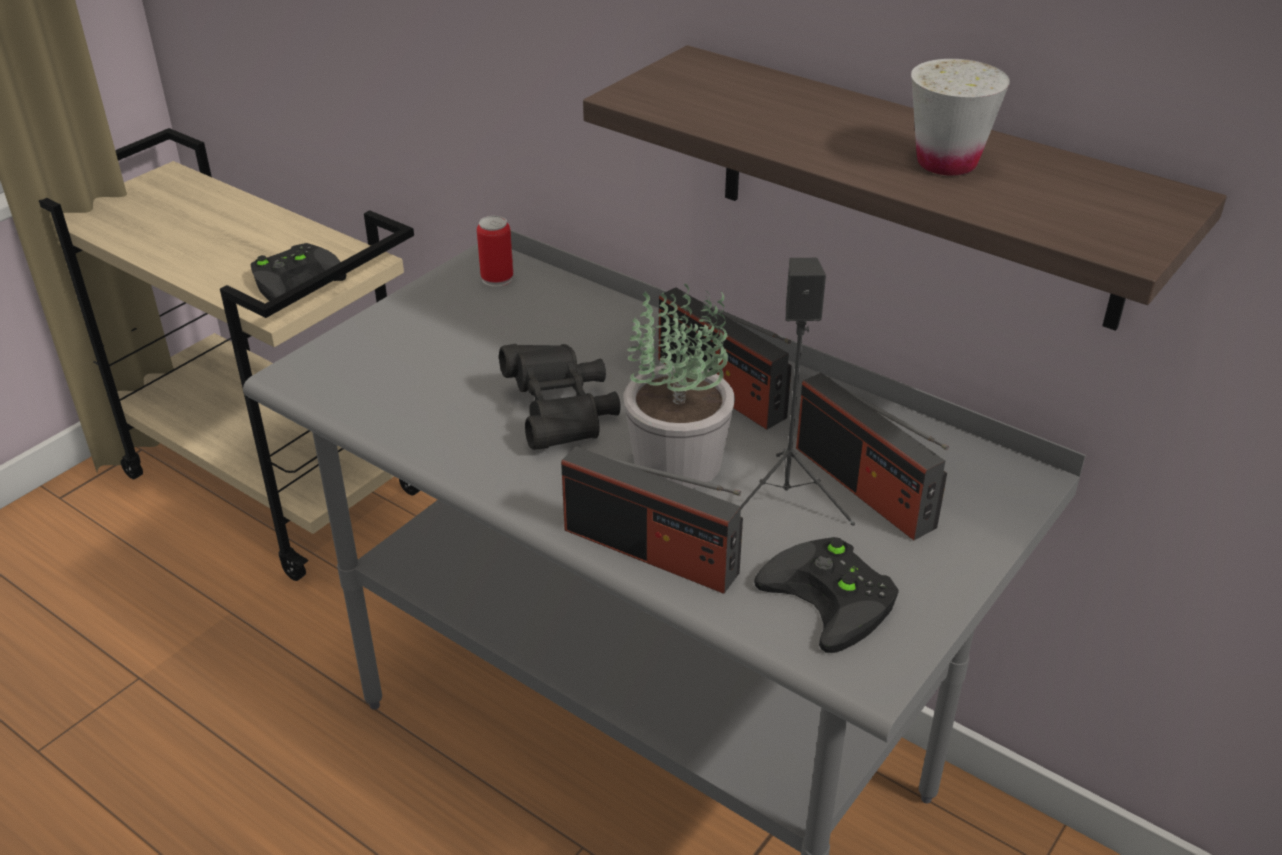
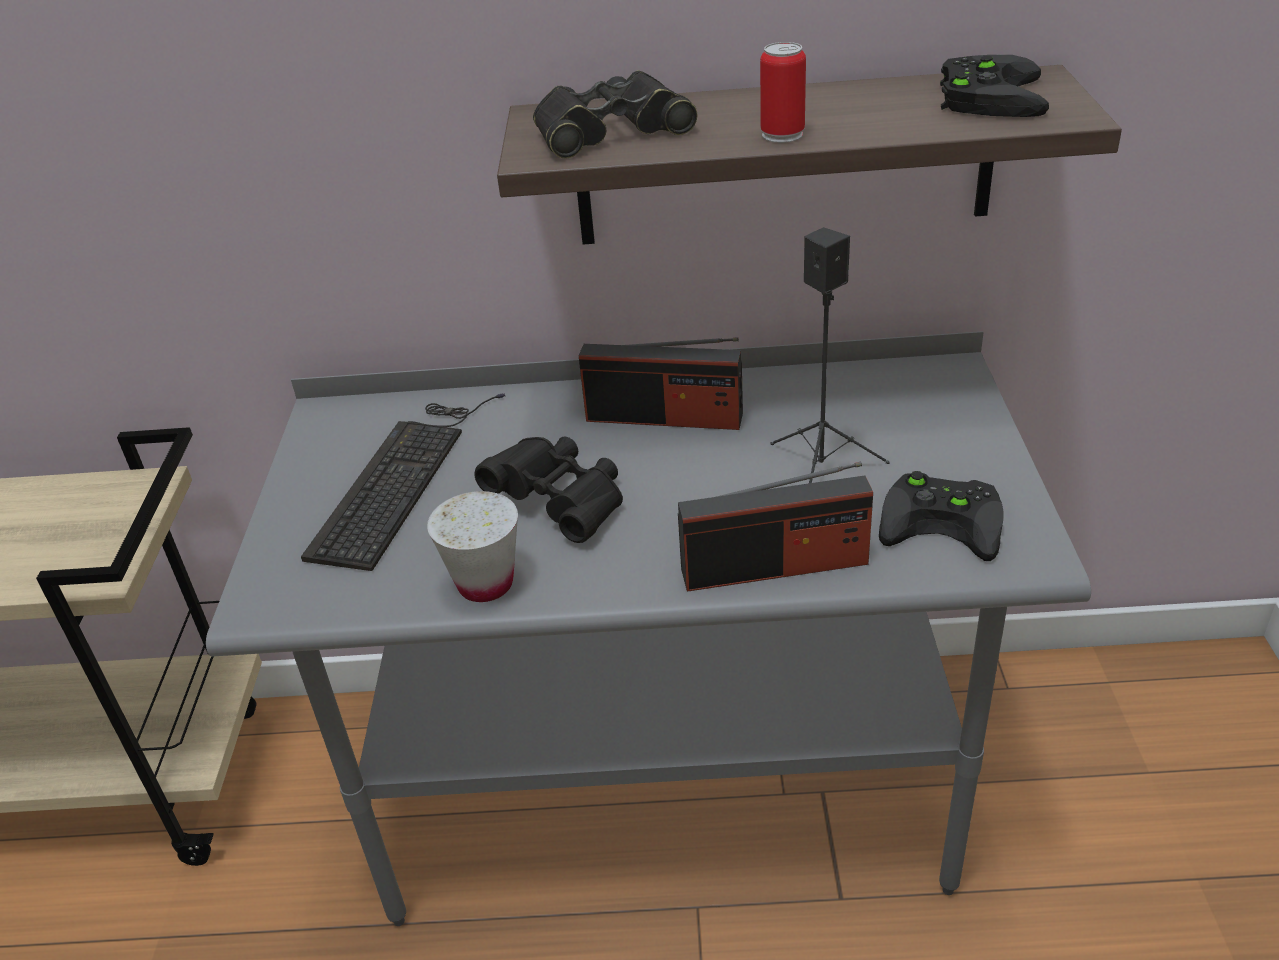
camera: 35 degrees left, 0 degrees up
black game controller [251,243,346,301] -> black game controller moved to [940,55,1049,117]
can [477,216,513,287] -> can moved to [760,42,806,143]
potted plant [623,283,735,489] -> none
radio [796,373,949,540] -> none
white cup [911,59,1010,176] -> white cup moved to [427,491,518,602]
none -> keyboard [301,393,505,571]
none -> black binoculars [533,70,697,158]

